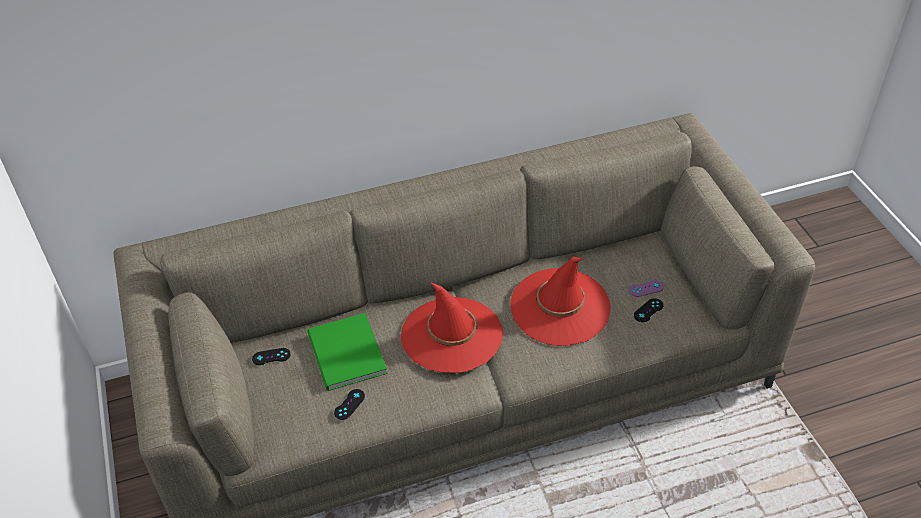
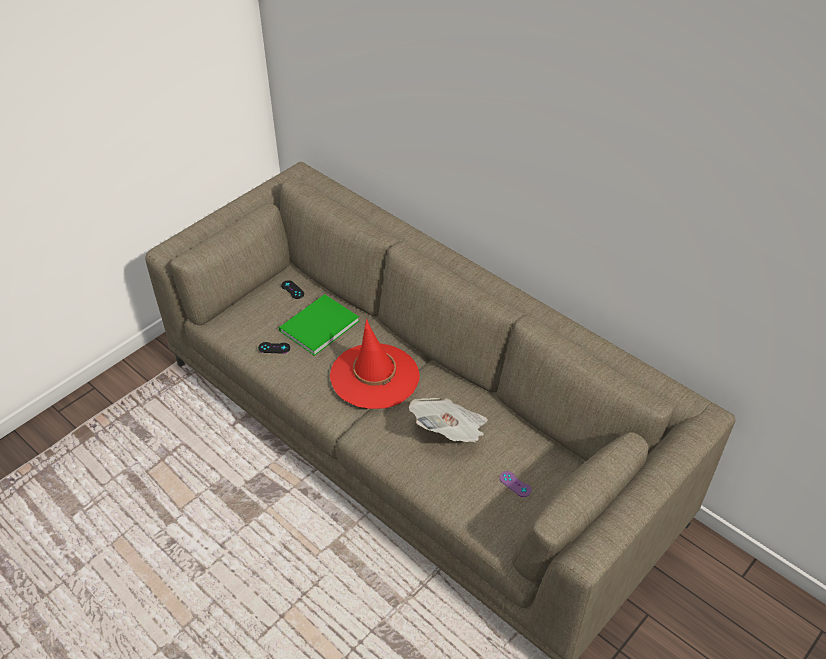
camera: 60 degrees right, 0 degrees up
red hat [510,257,611,346] -> newspaper [409,398,488,442]
black game controller [634,298,663,322] -> none

